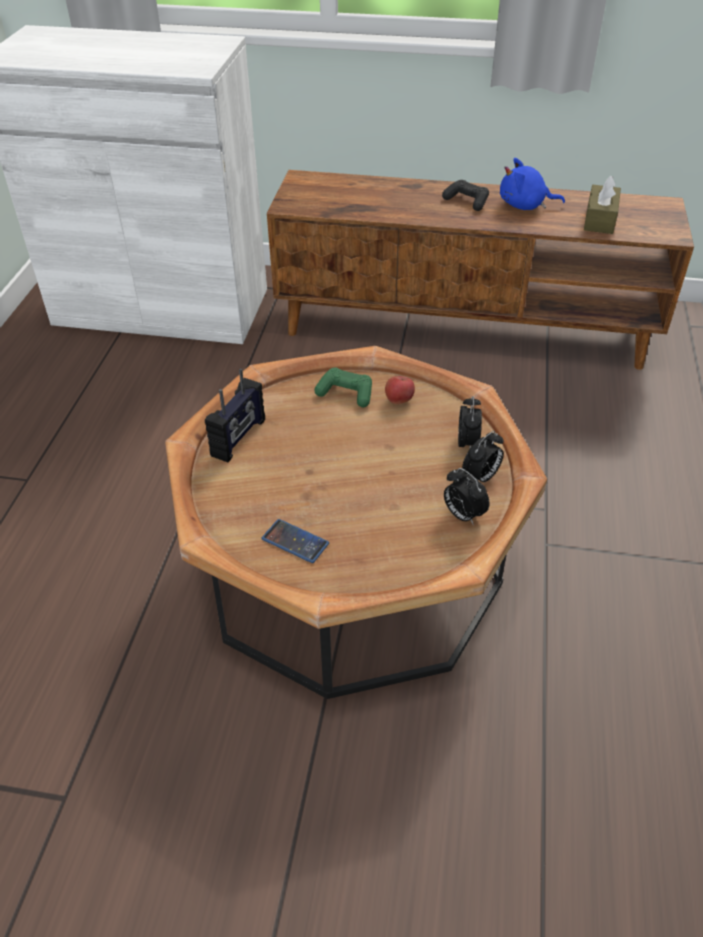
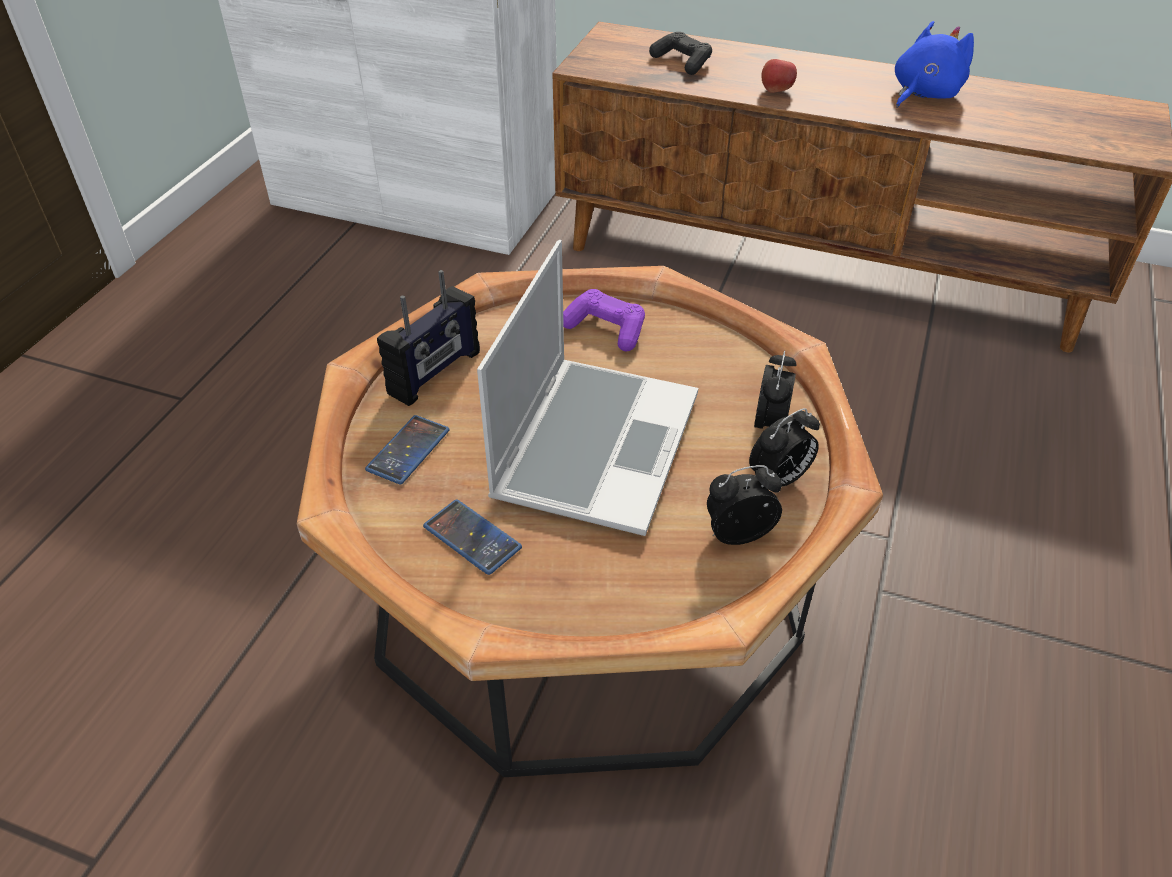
camera: 10 degrees right, 0 degrees up
green game controller [314,368,372,407] -> purple game controller [563,289,645,352]
apple [385,376,415,404] -> apple moved to [761,59,797,93]
black game controller [442,180,489,211] -> black game controller moved to [649,32,712,75]
alarm clock [444,468,490,525] -> alarm clock turned 105 degrees clockwise [707,465,782,545]
blue plush toy [500,158,565,210] -> blue plush toy turned 120 degrees clockwise [895,21,974,108]
brown tissue box [584,175,621,234] -> none
none -> phone [365,415,450,485]
none -> laptop [477,240,698,536]

